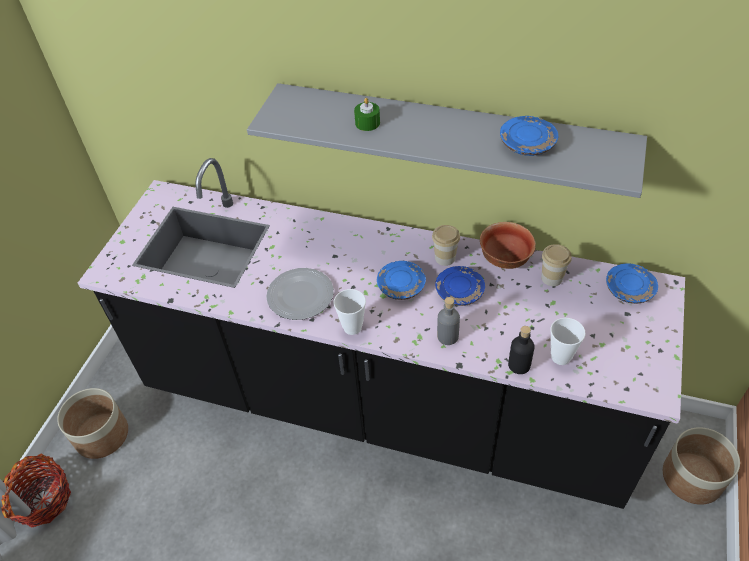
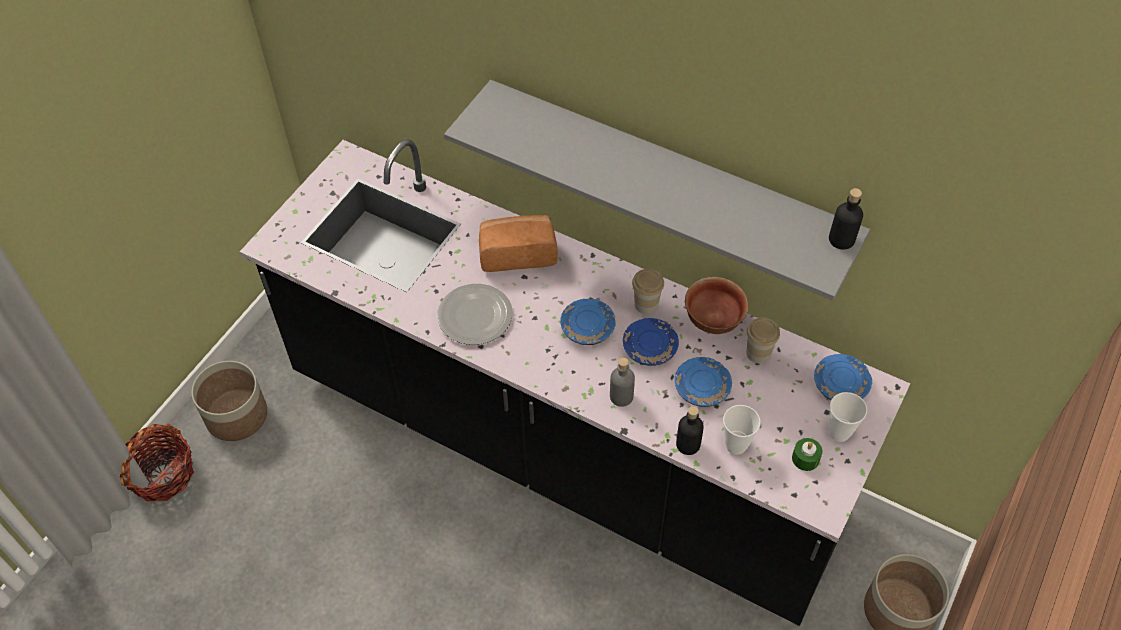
camera: 10 degrees right, 5 degrees up
cup [334,289,366,335] -> cup moved to [828,392,867,442]
green candle [354,98,380,131] -> green candle moved to [792,438,822,471]
blue plate [500,116,558,156] -> blue plate moved to [675,357,732,407]
none -> bread [479,215,558,272]
none -> black bottle [829,188,863,249]

